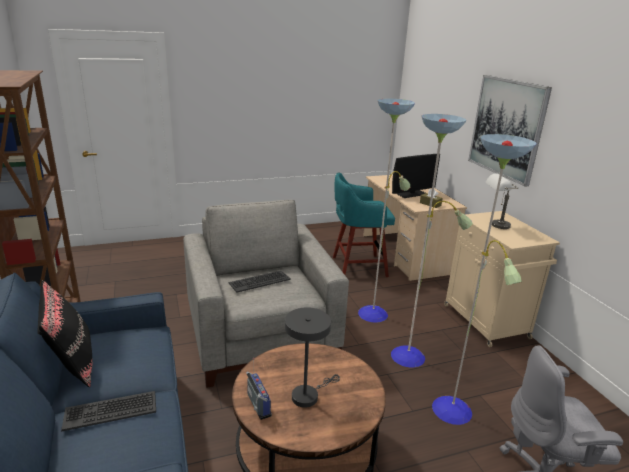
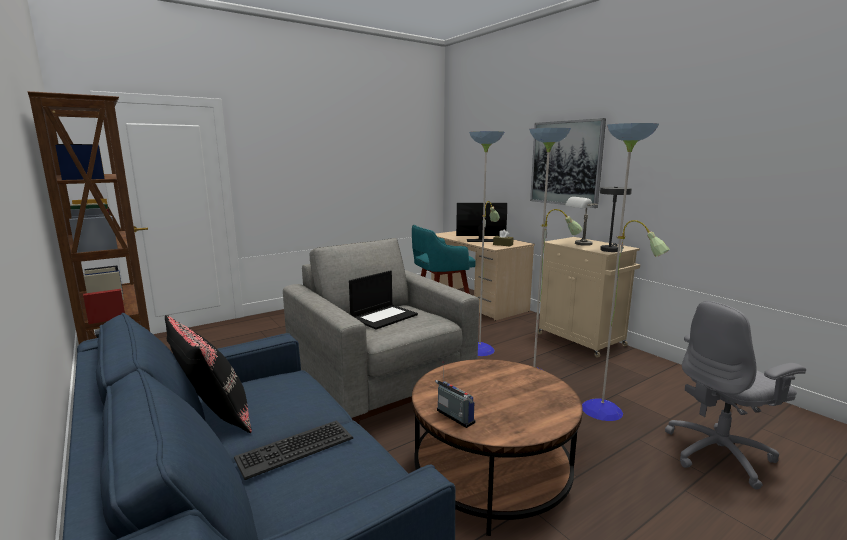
camera: 15 degrees left, 10 degrees down
keyboard [229,270,291,293] -> laptop [349,270,418,330]
grey table lamp [285,307,340,408] -> grey table lamp moved to [600,187,632,252]
monitor [392,154,440,198] -> monitor turned 135 degrees counterclockwise [456,203,507,242]

